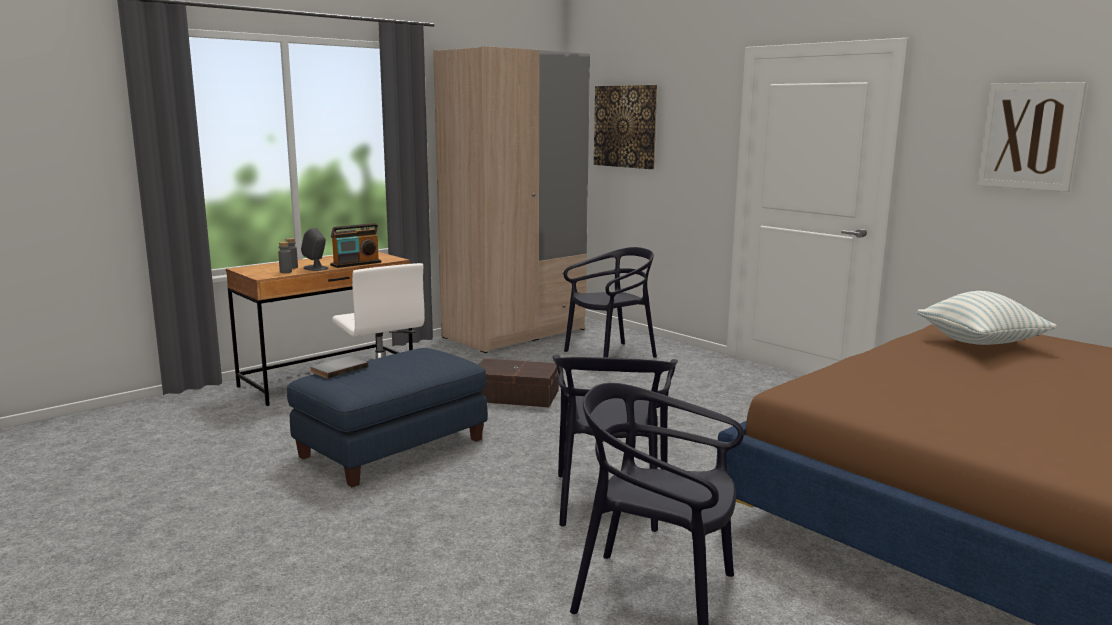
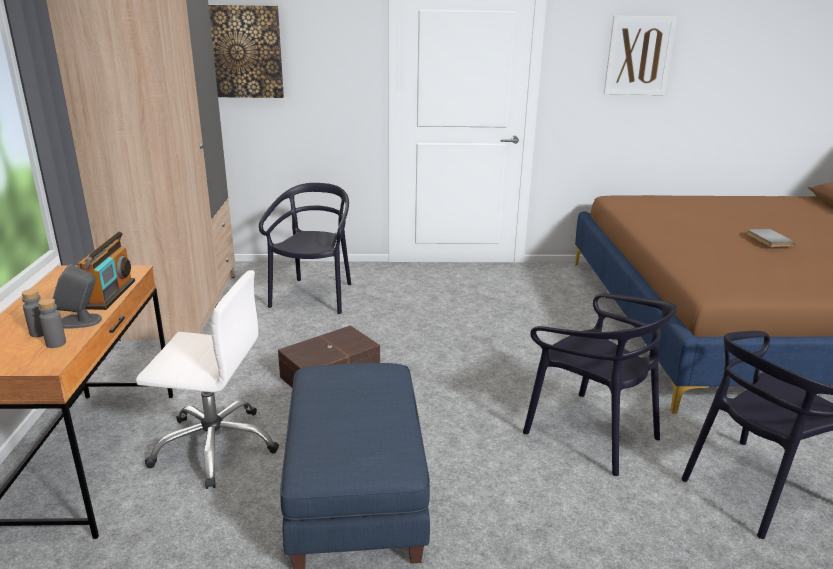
camera: 50 degrees left, 10 degrees up
grey book [310,356,368,379] -> grey book moved to [747,229,795,247]
pillow [917,291,1057,345] -> none

